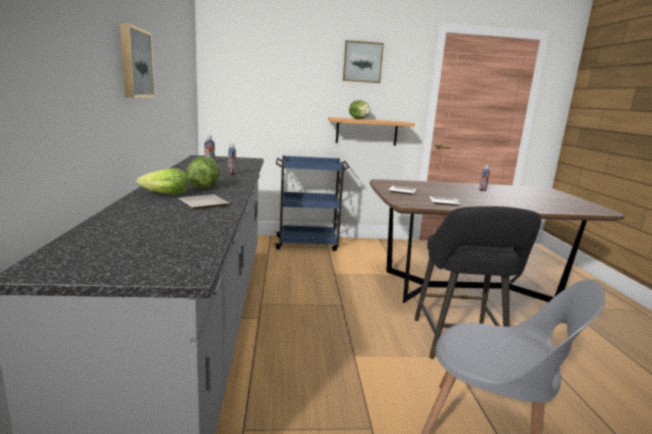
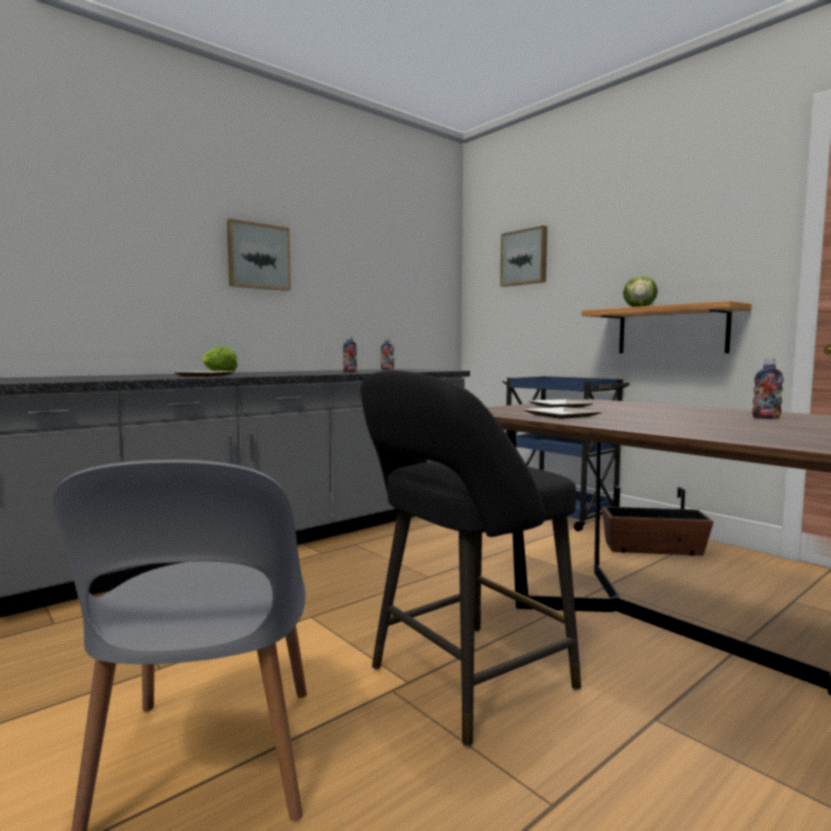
camera: 55 degrees right, 10 degrees down
lettuce [186,157,220,188] -> none
picture [343,40,384,83] -> picture moved to [500,225,547,287]
none -> planter [602,485,714,556]

